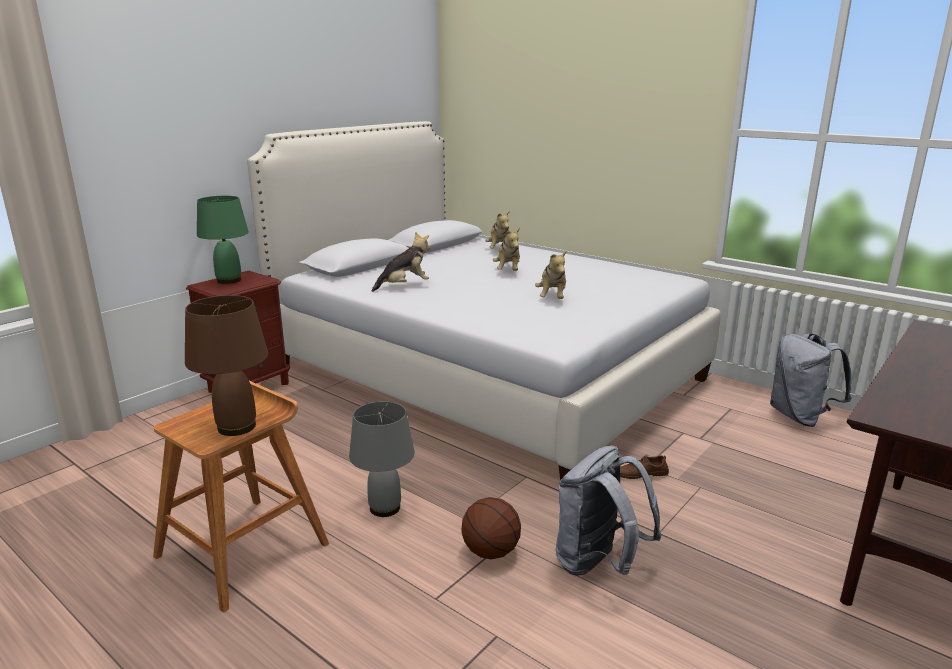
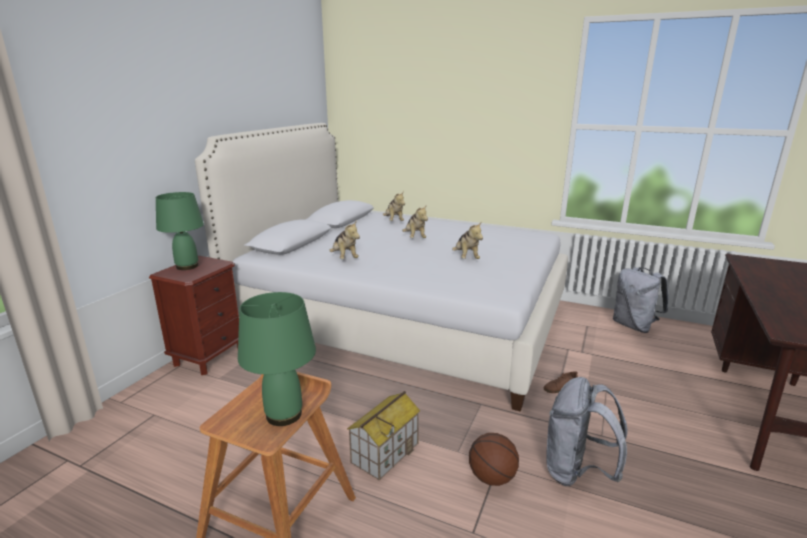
camera: 15 degrees left, 0 degrees up
brown table lamp [185,295,268,436] -> green table lamp [238,292,316,426]
grey table lamp [349,401,415,517] -> toy house [347,391,420,481]
plush toy [371,232,430,292] -> plush toy turned 105 degrees clockwise [329,222,360,259]

